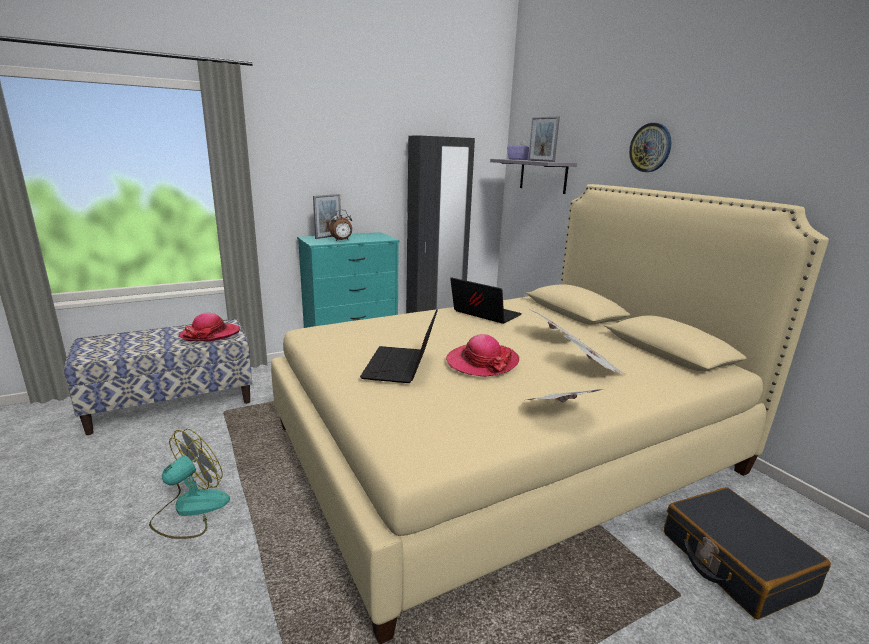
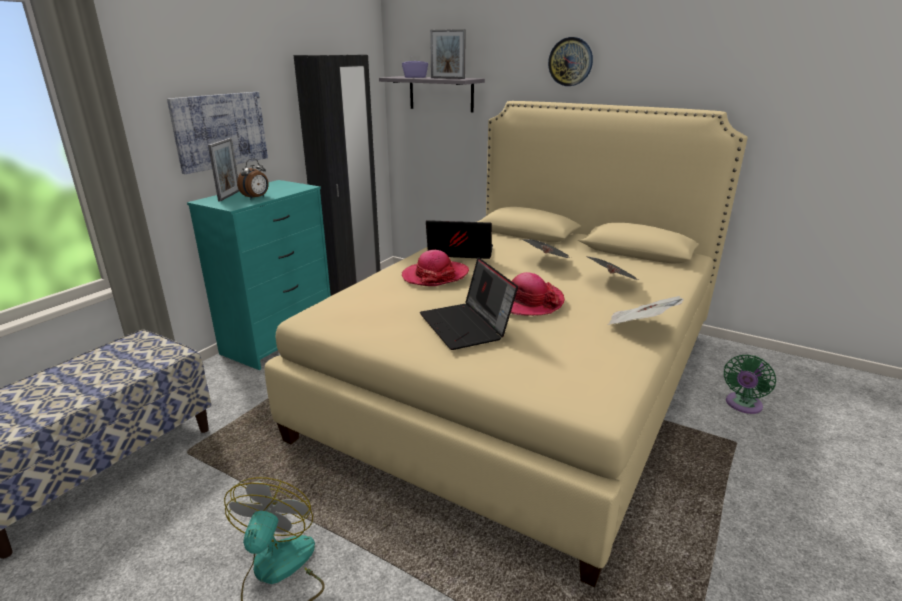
camera: 30 degrees left, 5 degrees up
hat [179,313,240,341] -> hat moved to [402,250,469,286]
black suitcase [664,487,831,619] -> green fan [724,354,776,414]
none -> picture [167,92,268,174]

